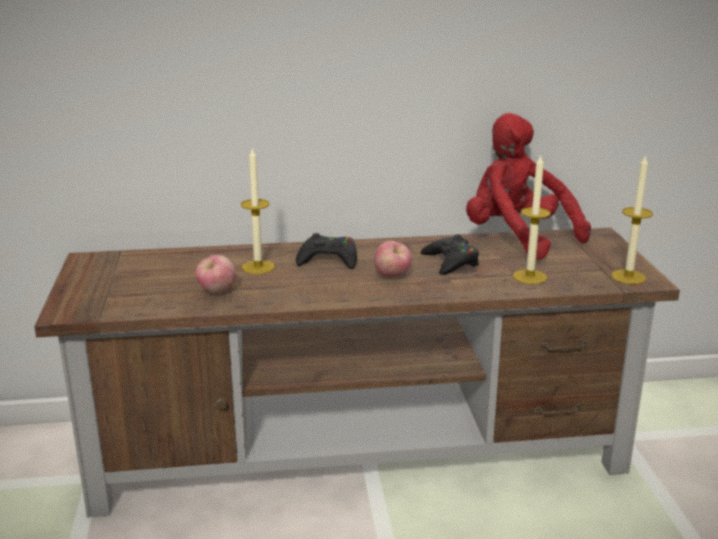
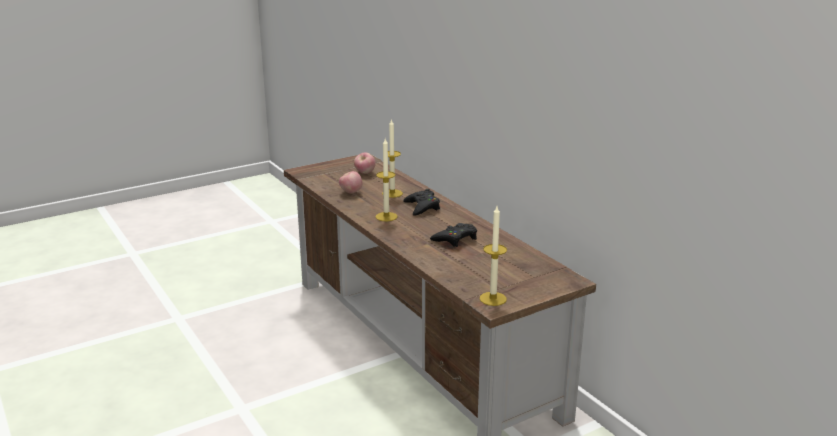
camera: 65 degrees right, 0 degrees up
apple [374,241,412,277] -> apple moved to [354,153,376,174]
red plush toy [466,113,591,260] -> none
candle [513,155,551,284] -> candle moved to [375,139,398,221]

